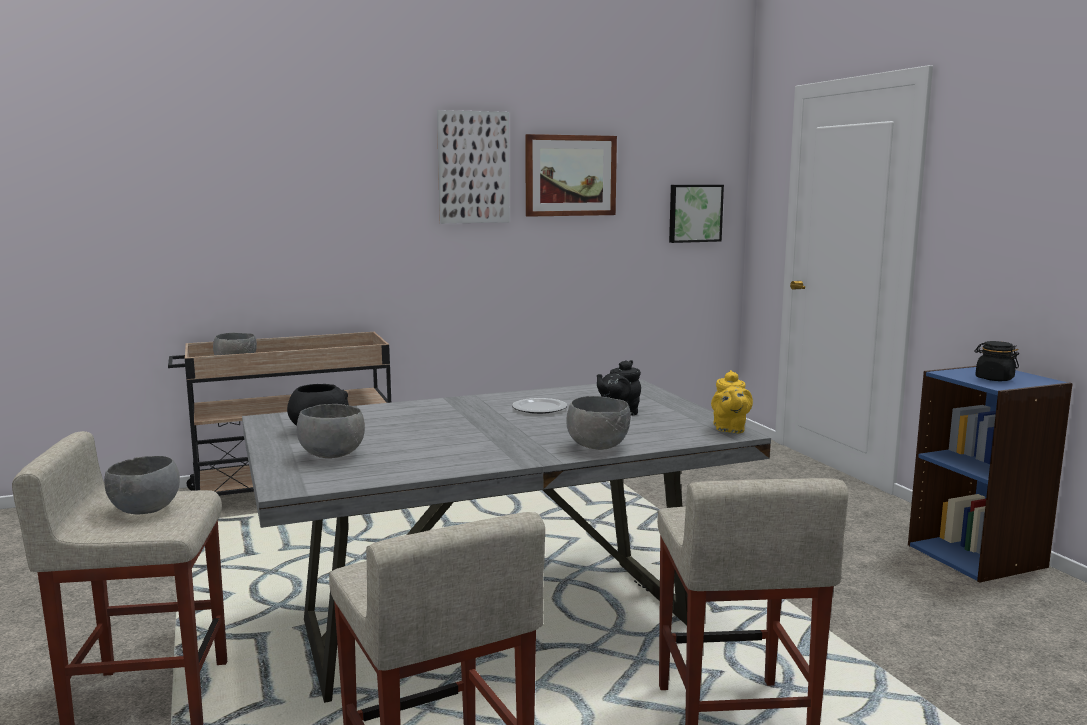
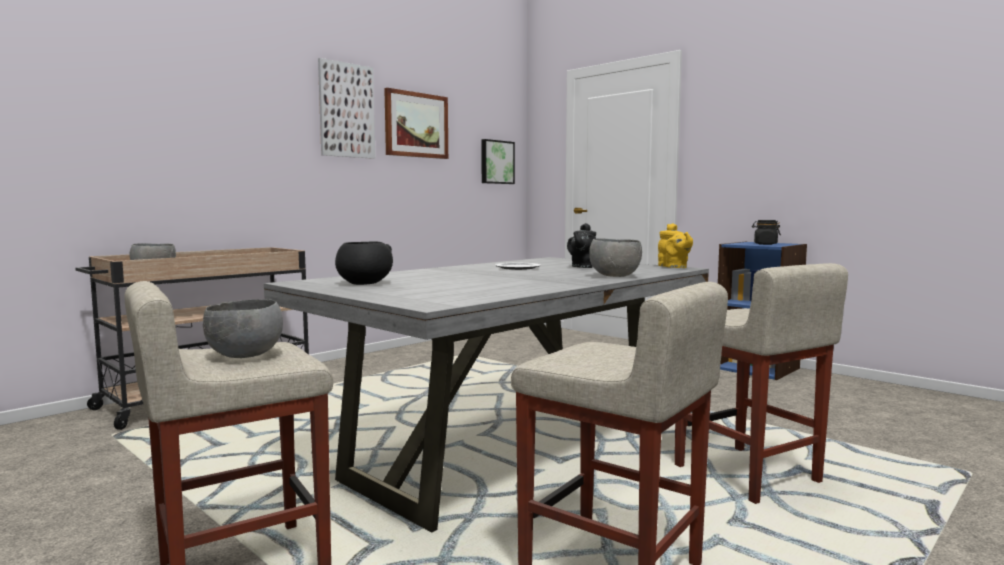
camera: 25 degrees left, 5 degrees down
grey bowl [297,404,365,458] -> none

